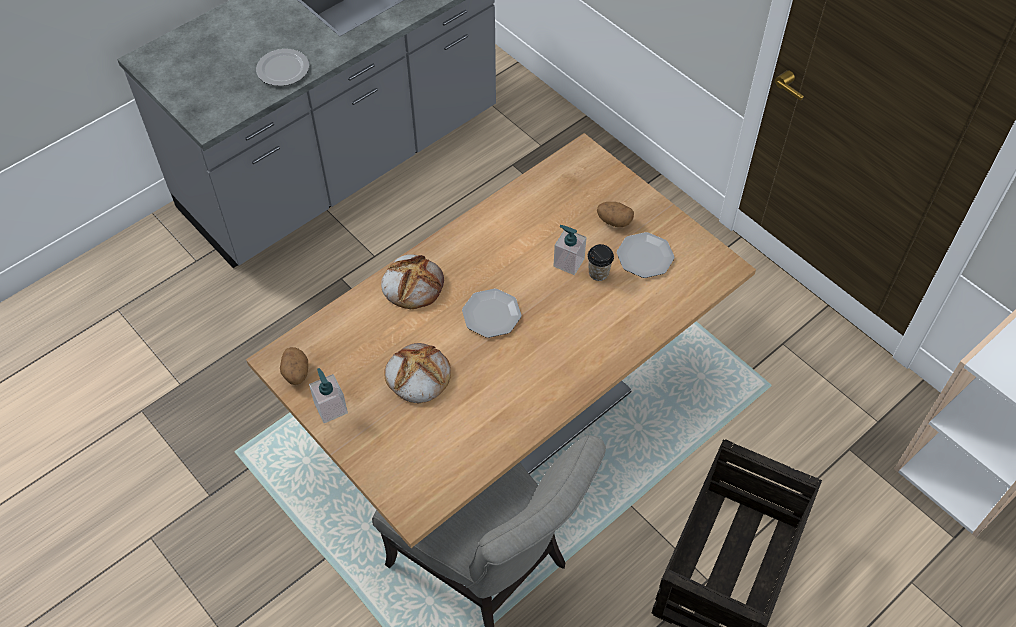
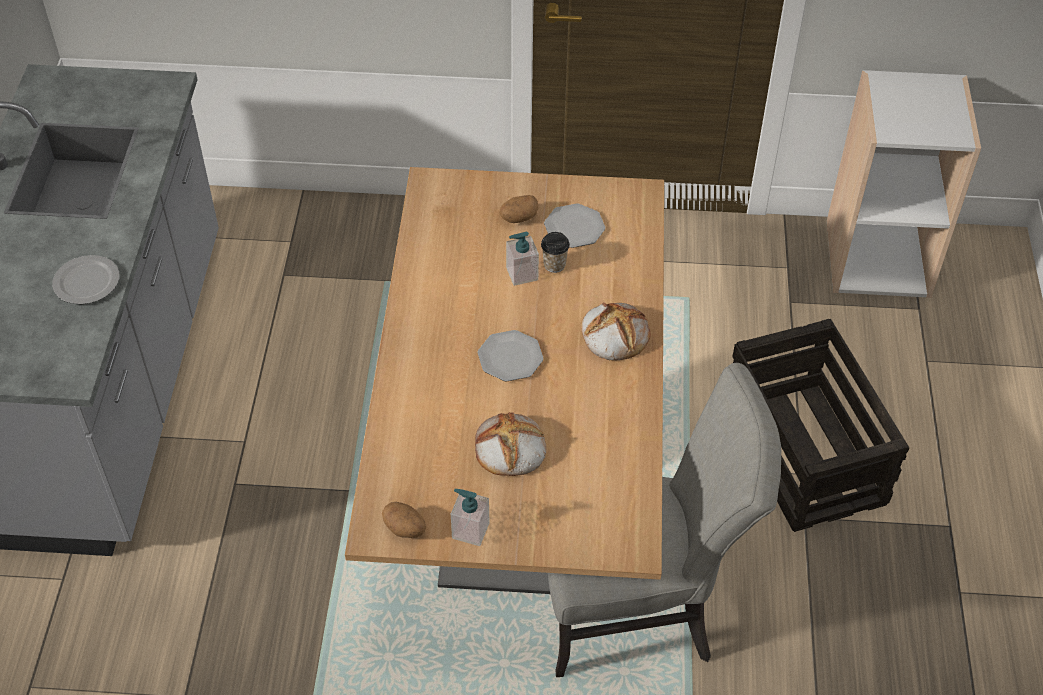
camera: 45 degrees left, 5 degrees down
bread [381,254,444,310] -> bread moved to [581,303,651,360]

